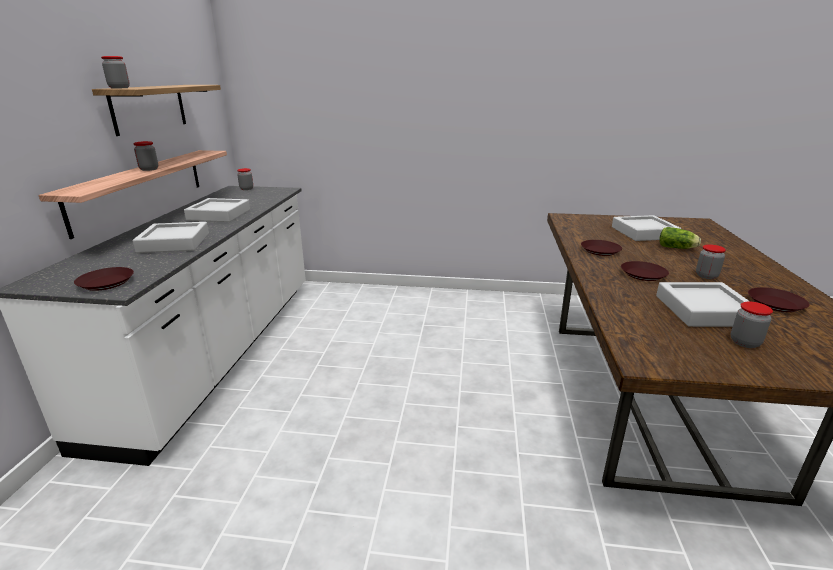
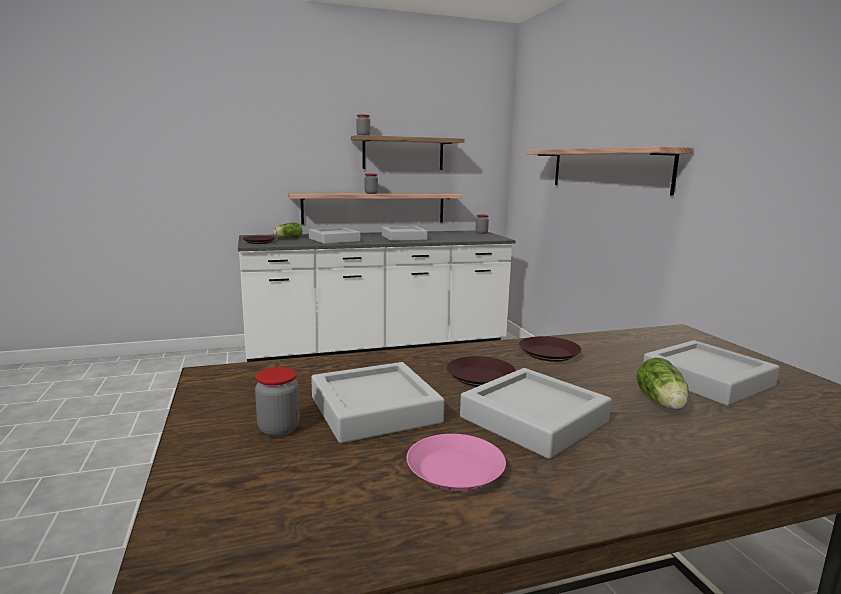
camera: 65 degrees right, 10 degrees down
jar [696,244,726,279] -> grey tray [460,368,612,459]
brown plate [748,287,809,312] -> pink plate [407,434,506,491]
none -> lettuce [273,223,302,238]
none -> shelf [527,146,693,196]

